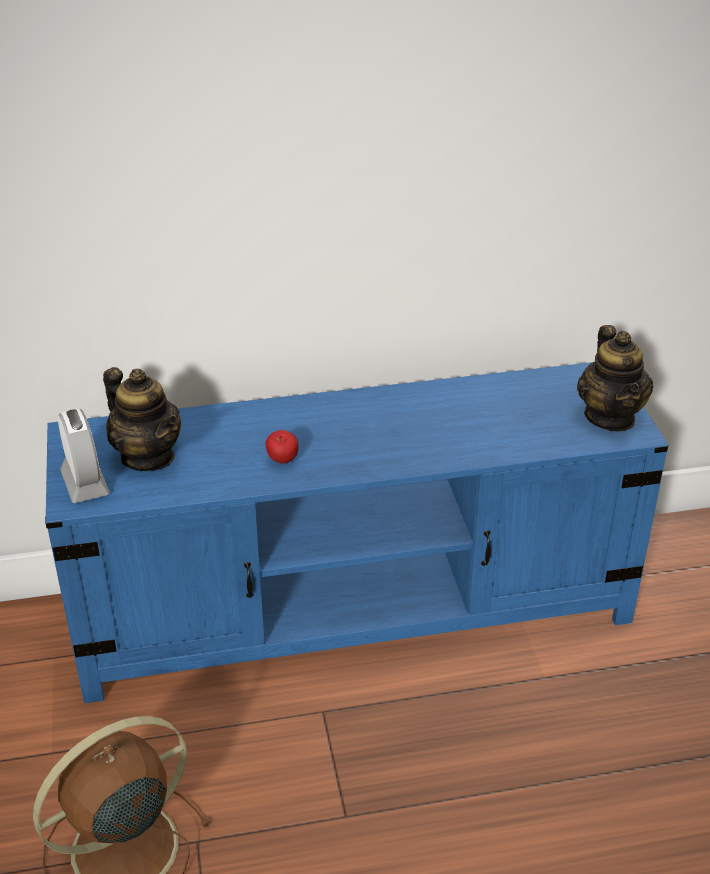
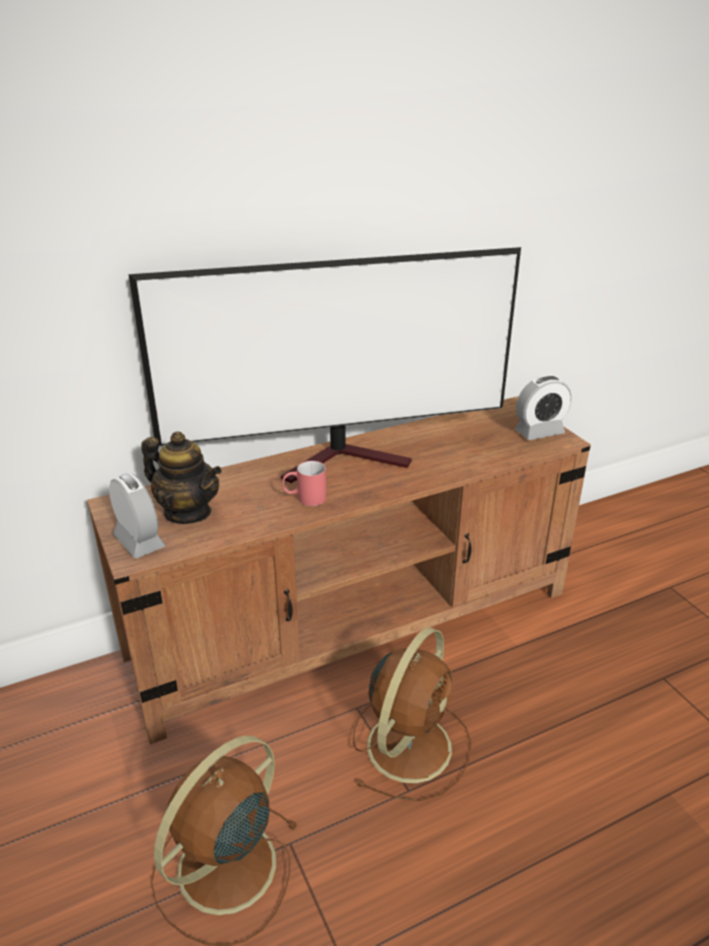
camera: 15 degrees left, 5 degrees down
blue tv stand [45,362,669,703] -> brown tv stand [87,396,591,744]
apple [265,430,298,464] -> red mug [282,461,326,506]
teapot [577,325,653,432] -> alarm clock [515,375,571,440]
none -> television [128,247,521,483]
none -> brown fan [353,627,472,801]

